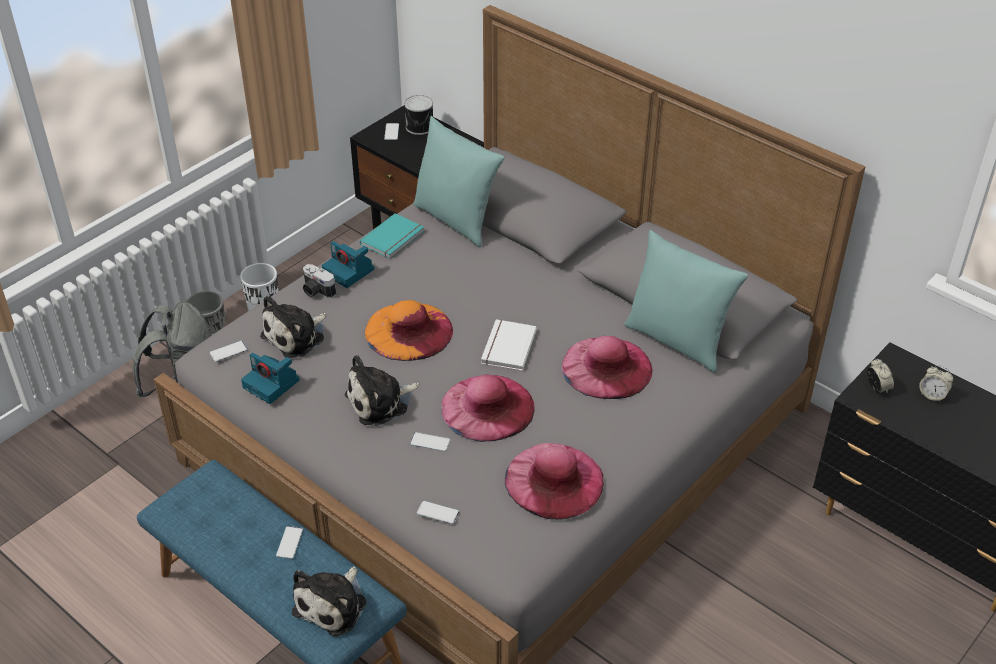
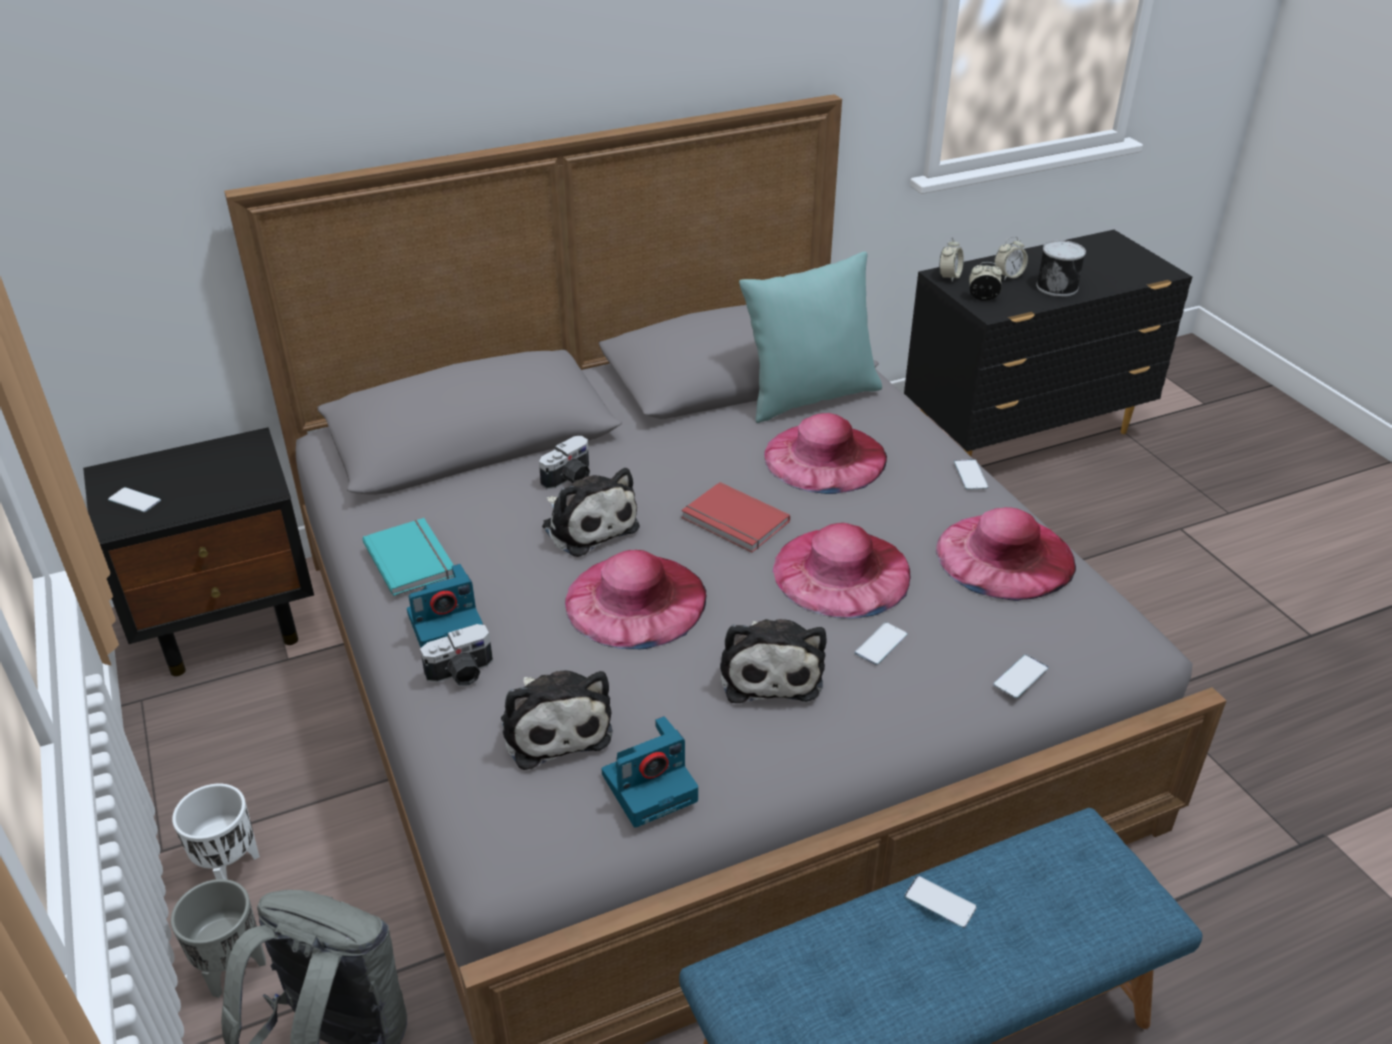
camera: 65 degrees left, 5 degrees down
phone [209,340,248,362] -> phone moved to [954,459,988,490]
plush toy [292,566,366,636] -> plush toy moved to [542,468,640,557]
orange hat [365,300,453,361] -> pink hat [565,550,706,649]
can [404,95,433,135] -> can moved to [1036,240,1086,297]
turquoise pillow [413,116,504,248] -> none
white book [481,319,537,371] -> red book [681,482,790,552]
none -> camera [539,436,590,489]
none -> alarm clock [939,237,964,282]

